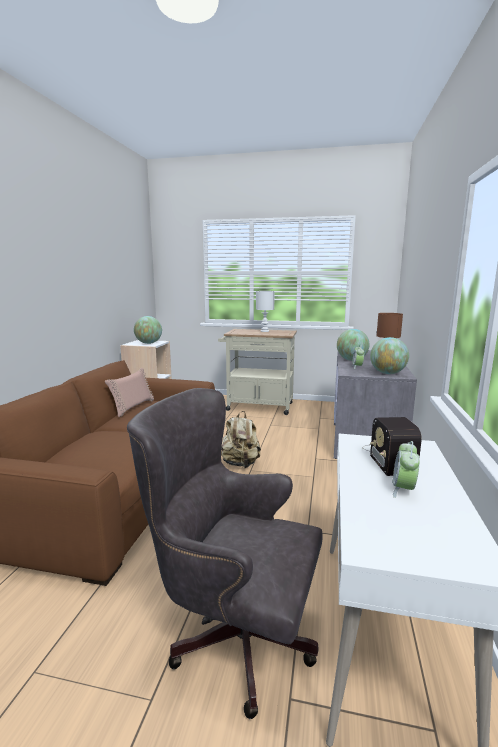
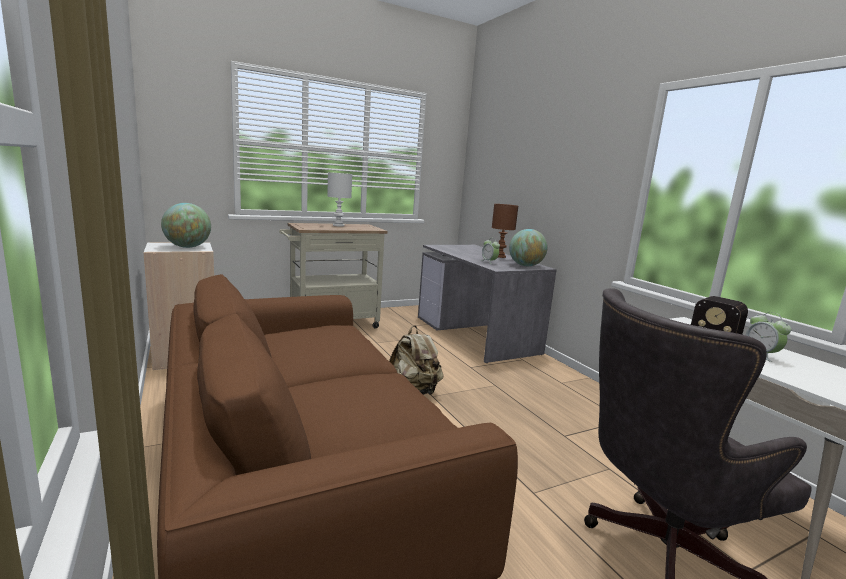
camera: 40 degrees left, 0 degrees up
beige pillow [105,368,154,417] -> none
globe [337,329,370,361] -> none

